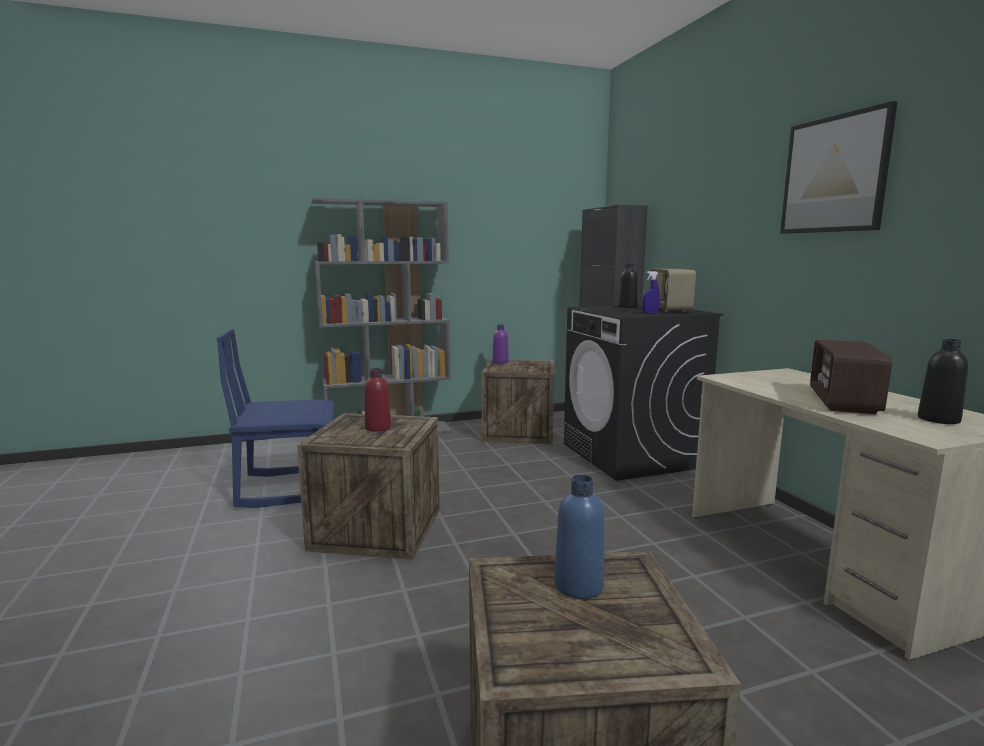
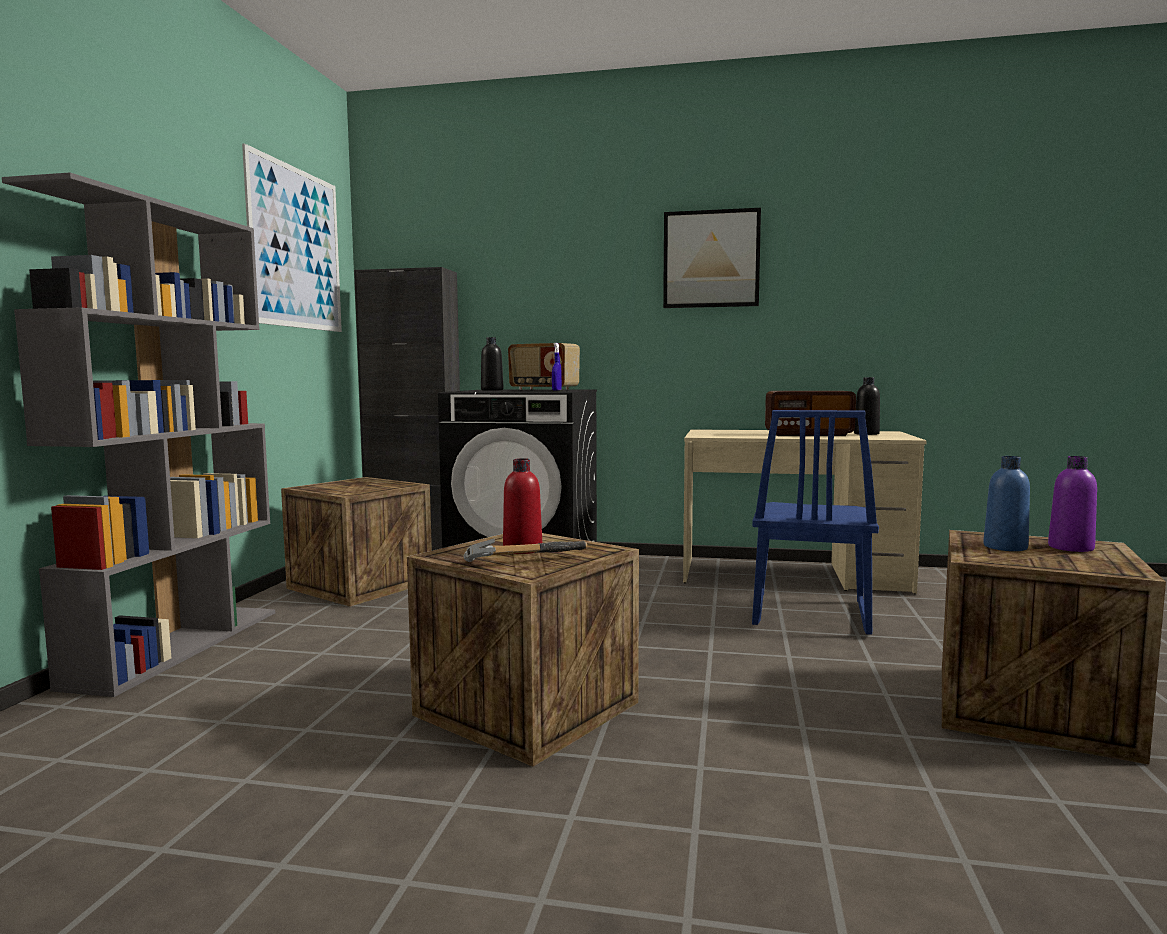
camera: 60 degrees left, 5 degrees down
blue chair [217,329,335,508] -> blue chair moved to [752,410,879,635]
purple bottle [492,325,509,364] -> purple bottle moved to [1048,456,1097,552]
radio [810,340,892,414] -> radio turned 45 degrees counterclockwise [765,391,856,436]
none -> picture [242,143,342,332]
none -> hammer [464,539,587,562]

